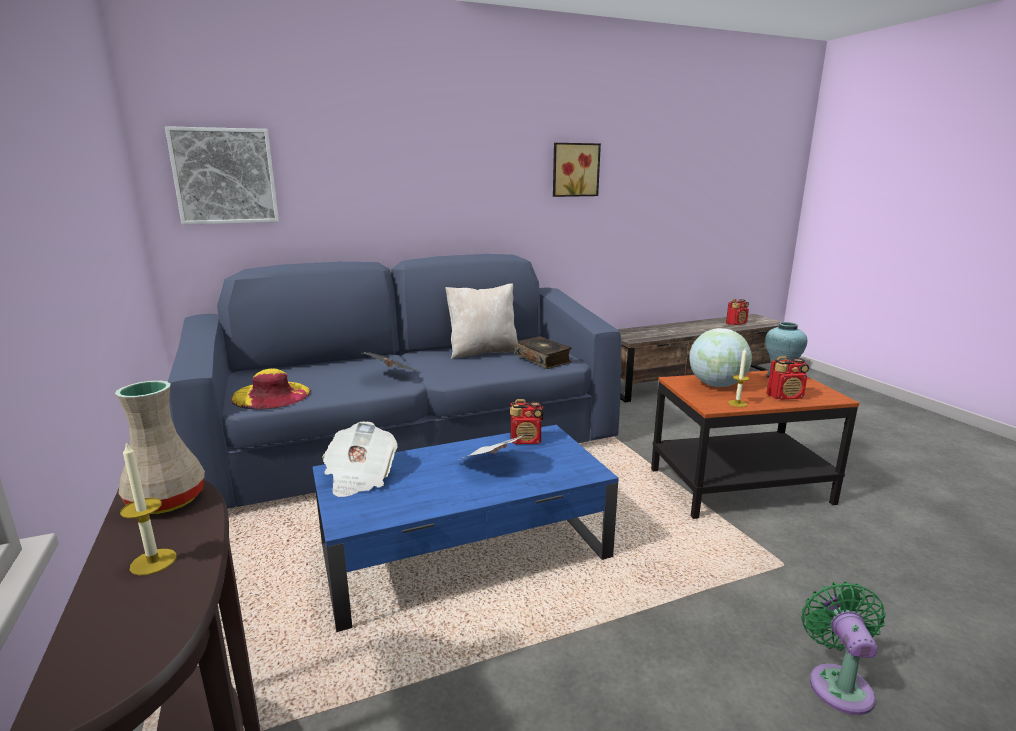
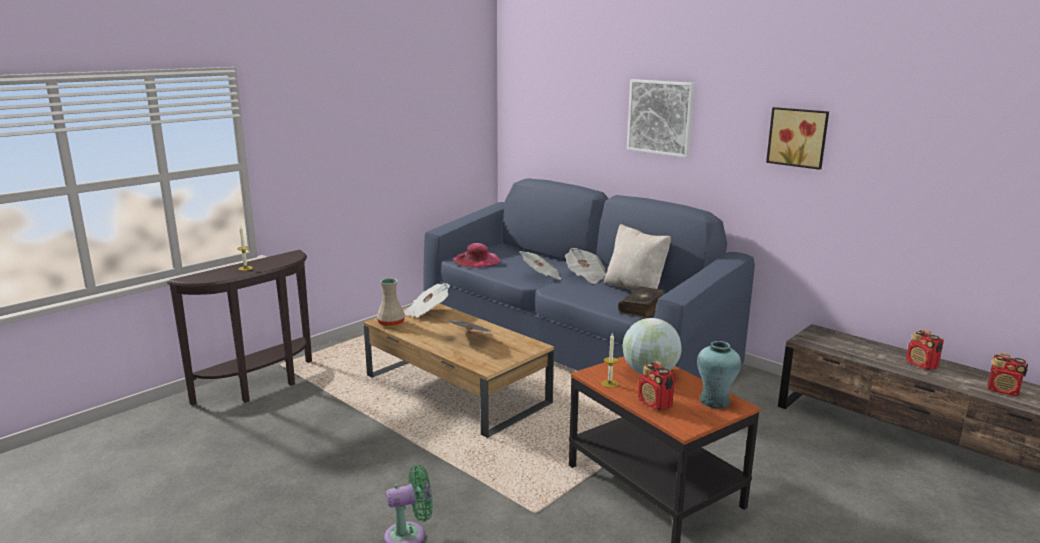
camera: 65 degrees right, 0 degrees up
beige vase [115,381,205,514] -> beige vase moved to [377,278,405,327]
picture [165,126,279,225] -> picture moved to [627,79,695,158]
yellow hat [231,369,311,410] -> pink hat [453,243,501,268]
blue coffee table [313,425,619,632] -> brown coffee table [363,303,554,438]
radio [510,399,544,444] -> radio moved to [906,329,944,370]
none -> newspaper [565,248,606,284]

